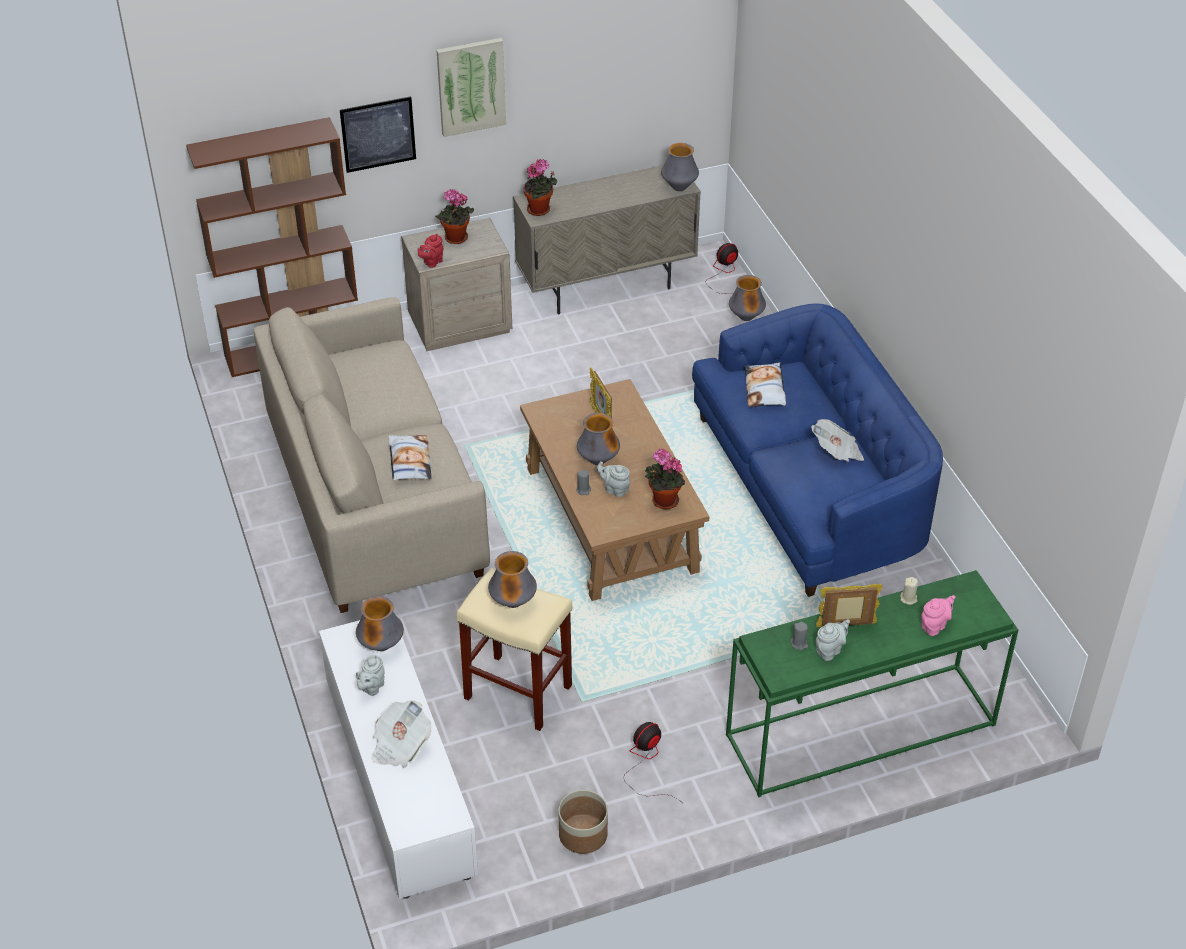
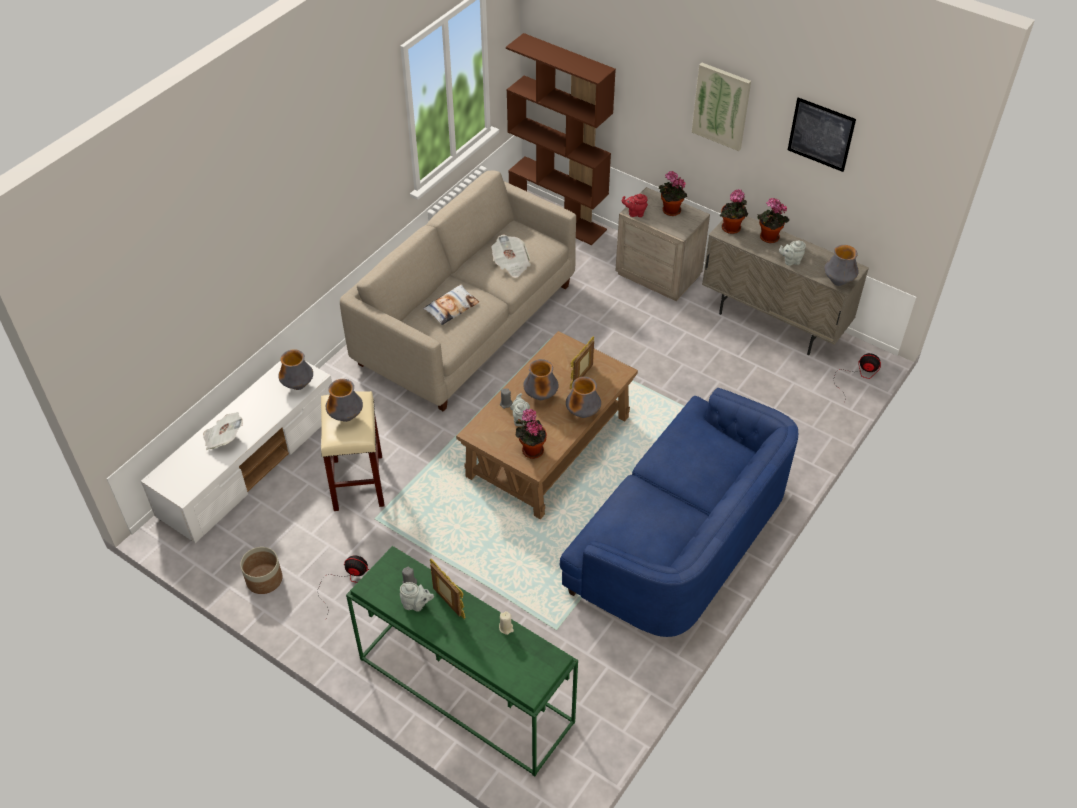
camera: 55 degrees right, 5 degrees up
picture [340,96,416,173] -> picture moved to [788,98,856,172]
grey teapot [356,655,385,696] -> grey teapot moved to [779,241,806,266]
vase [729,275,766,321] -> vase moved to [566,377,601,418]
pillow [745,362,786,407] -> none
newspaper [811,419,864,462] -> newspaper moved to [491,235,531,278]
pink teapot [921,595,955,636] -> none
none -> potted plant [757,198,790,243]

